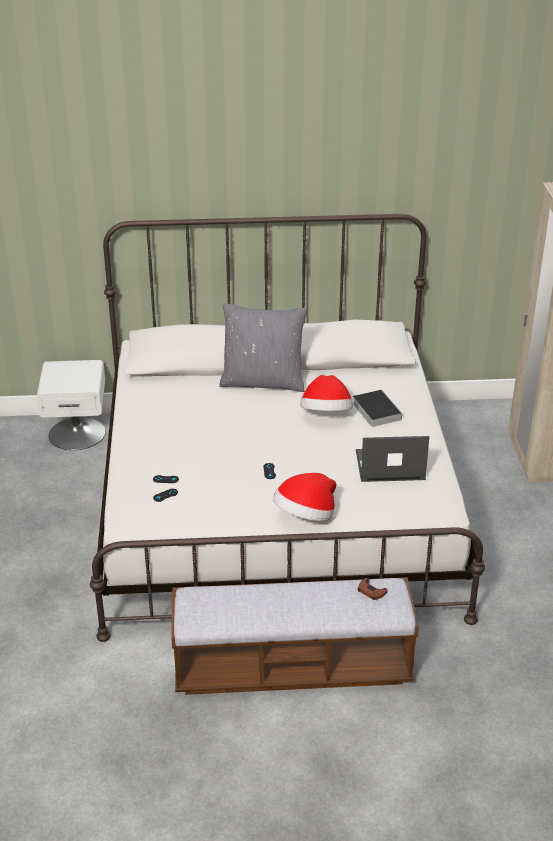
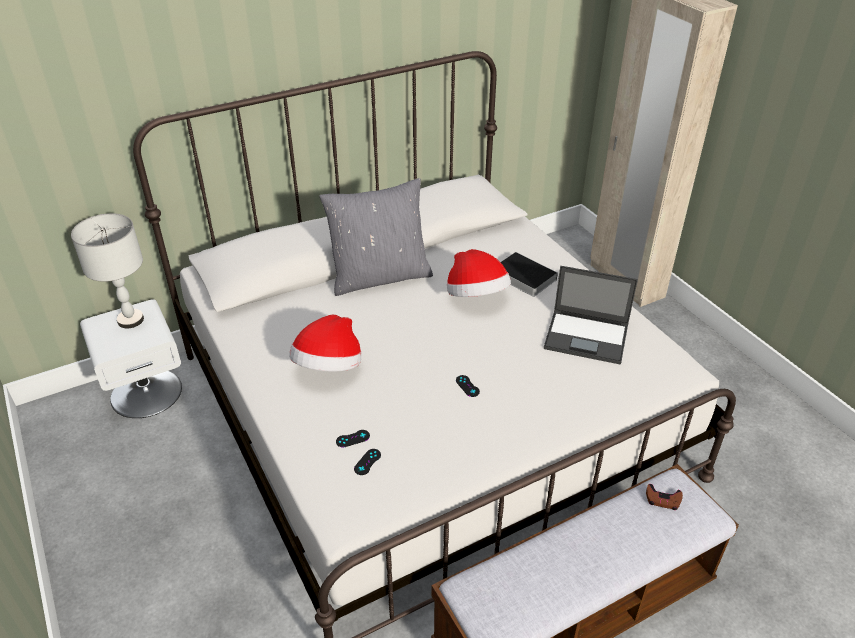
camera: 25 degrees left, 5 degrees up
hat [273,473,336,521] -> hat moved to [289,315,361,371]
laptop [356,436,429,482] -> laptop turned 135 degrees counterclockwise [544,266,638,364]
none -> grey table lamp [71,213,144,328]

